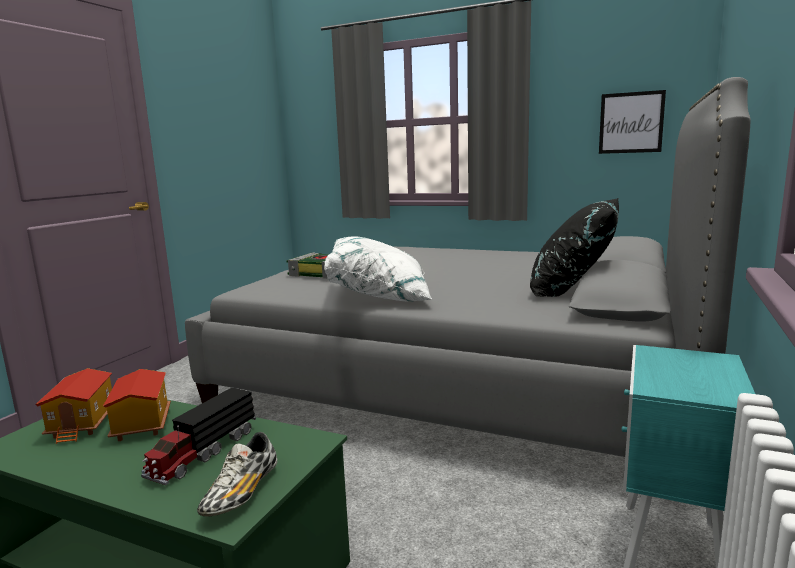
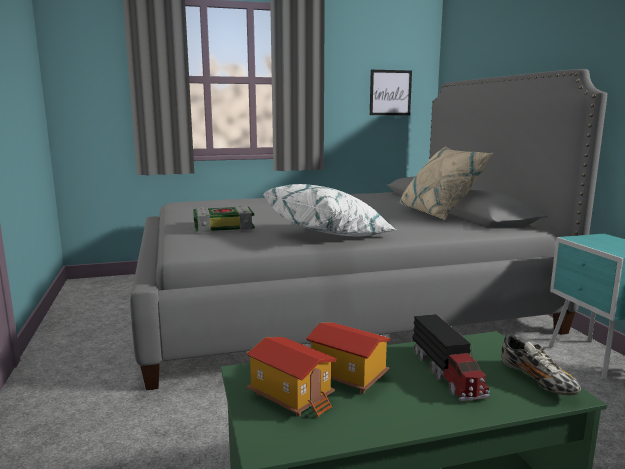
camera: 40 degrees left, 0 degrees up
black pillow [530,198,619,297] -> beige pillow [400,147,493,220]

